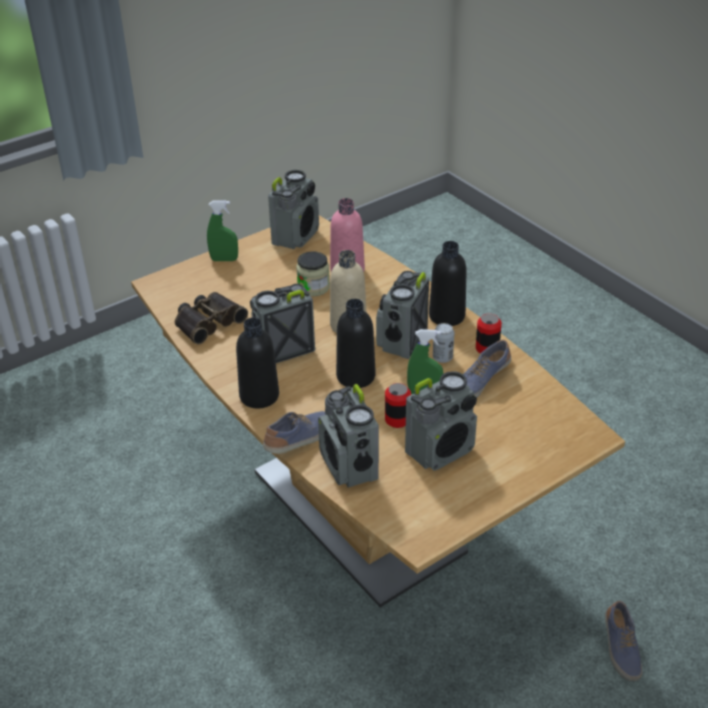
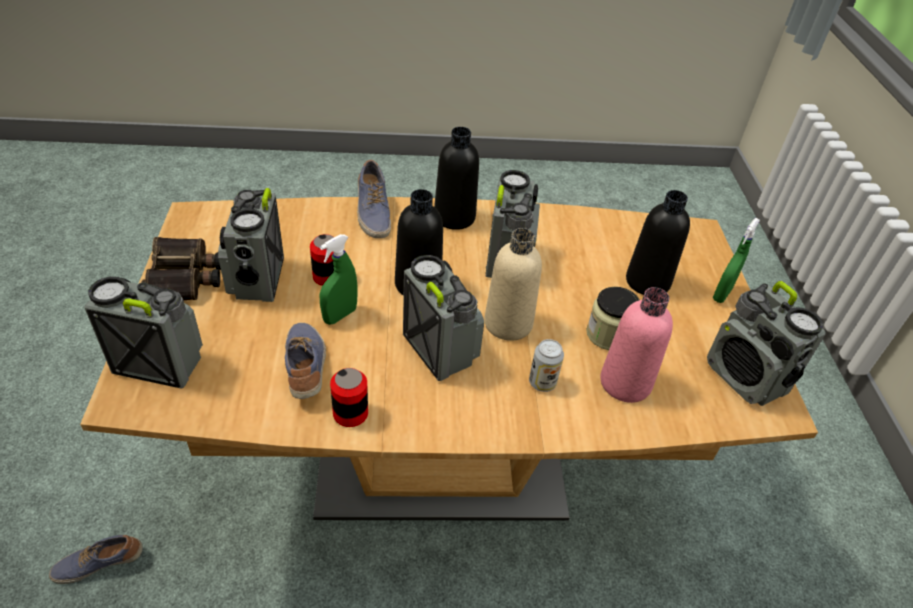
camera: 120 degrees right, 5 degrees up
binoculars [175,292,248,345] -> binoculars moved to [141,237,221,300]
radio [318,384,379,487] -> radio moved to [84,277,203,389]
black bottle [429,241,467,326] -> black bottle moved to [626,190,690,295]
can [433,323,454,363] -> can moved to [529,339,564,392]
shoe [605,601,643,681] -> shoe turned 45 degrees counterclockwise [49,535,143,584]

